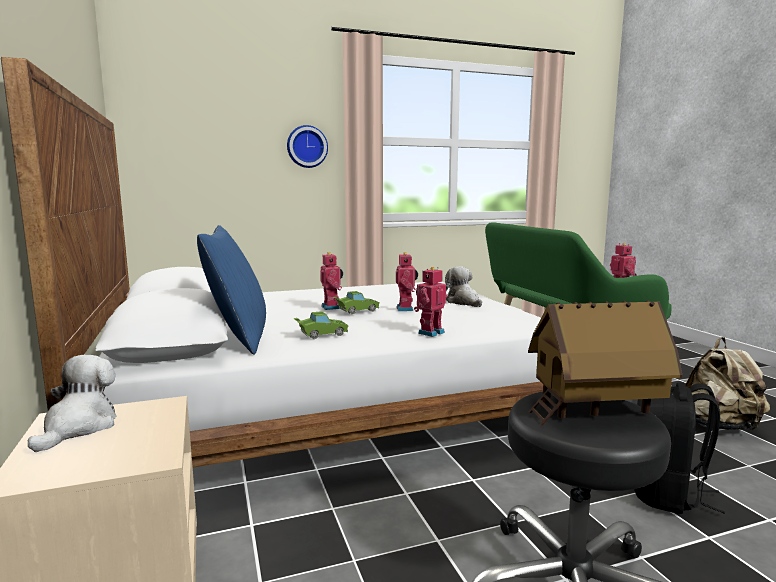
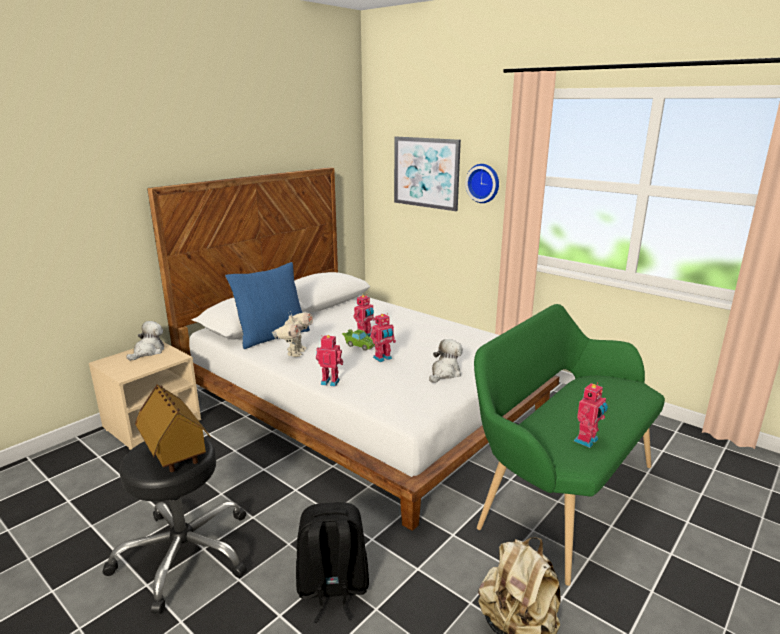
camera: 60 degrees right, 10 degrees up
plush toy [28,355,116,452] -> plush toy turned 45 degrees counterclockwise [126,321,164,361]
green toy car [293,311,349,339] -> toy robot [272,311,313,357]
none -> picture [394,137,461,211]

